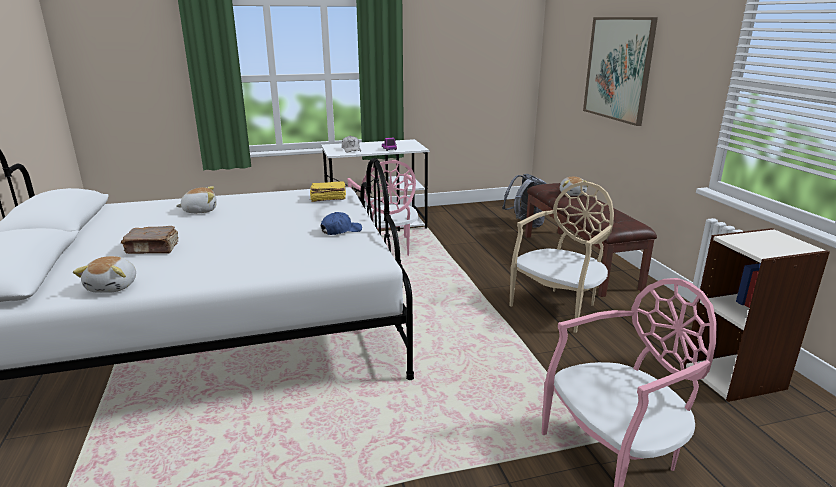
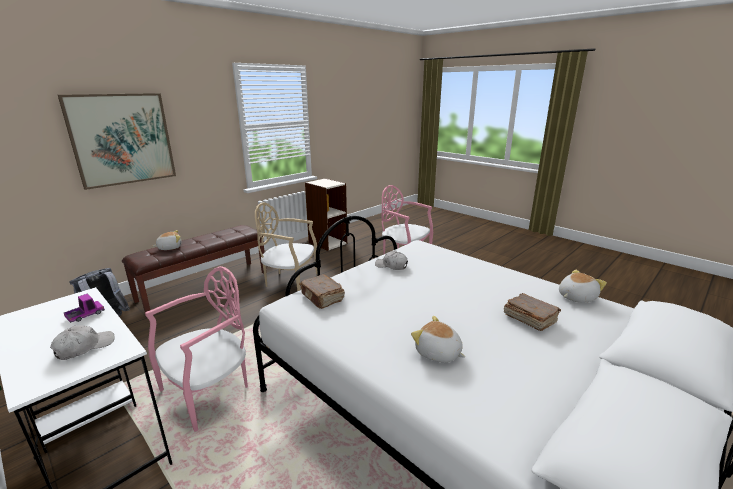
camera: 120 degrees left, 0 degrees up
yellow book [310,181,346,202] -> brown book [299,274,345,309]
blue cap [321,212,362,235] -> white cap [375,251,408,270]

